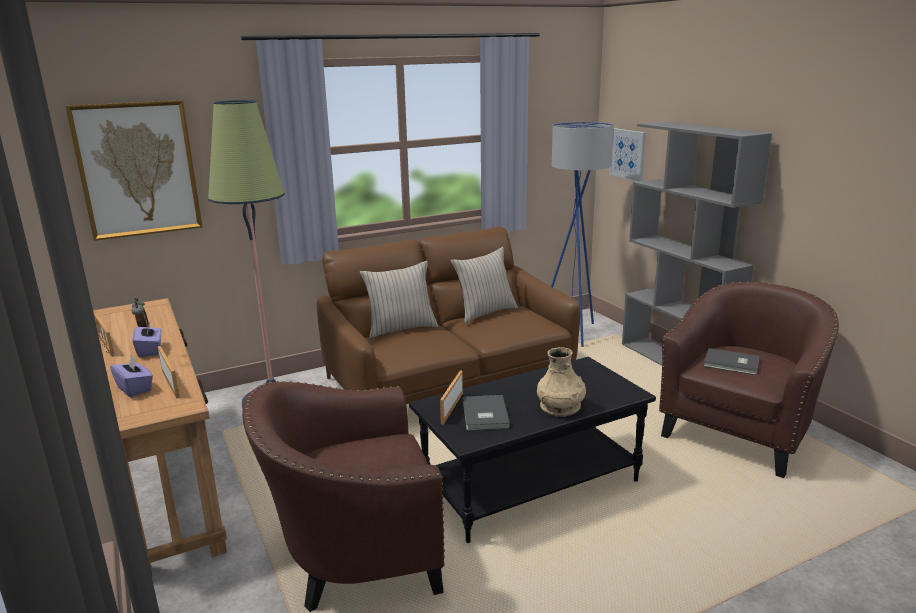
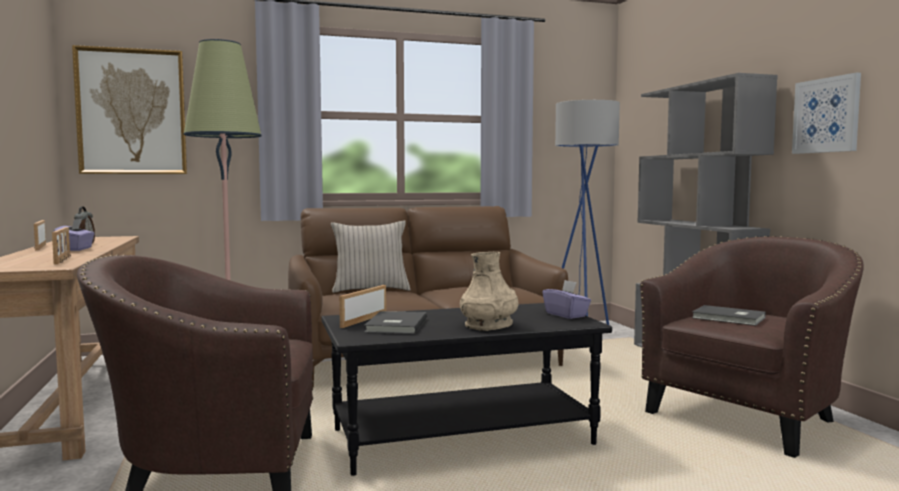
camera: 10 degrees right, 15 degrees down
purple tissue box [110,355,153,397] -> purple tissue box moved to [542,280,591,319]
beige pillow [451,247,518,323] -> none
picture [609,128,646,181] -> picture moved to [792,72,861,154]

